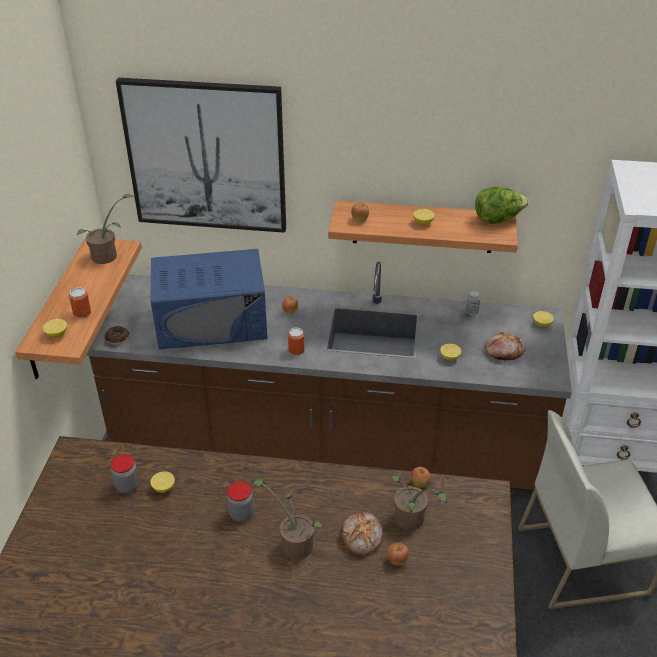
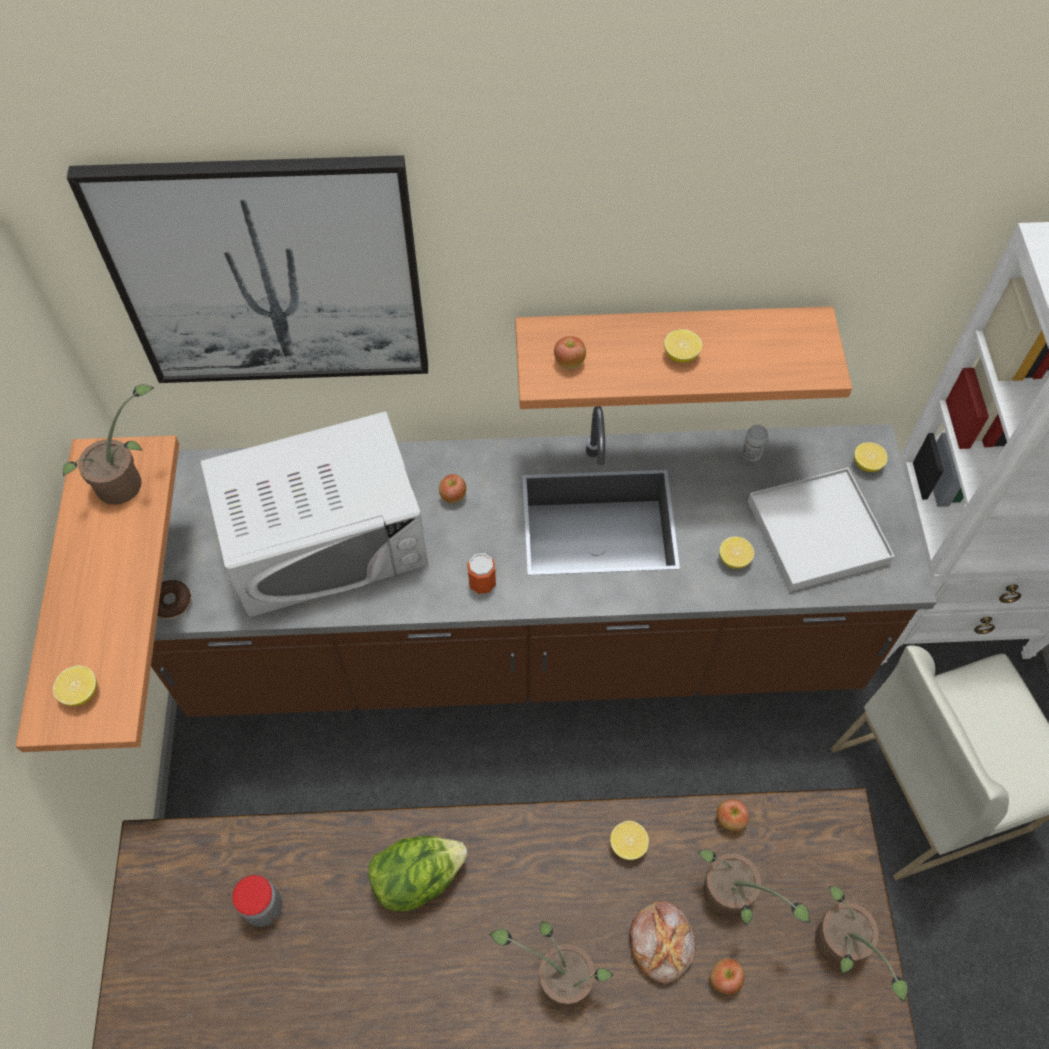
camera: 10 degrees left, 20 degrees up
can [69,287,91,319] -> none
blue microwave [150,249,268,350] -> white microwave [201,411,428,617]
lemon [150,471,175,493] -> lemon moved to [610,821,649,860]
jar [227,481,254,522] -> none
lettuce [475,186,529,224] -> lettuce moved to [368,836,468,911]
bread [484,333,526,360] -> white tray [748,468,894,592]
none -> potted plant [815,886,908,1002]

